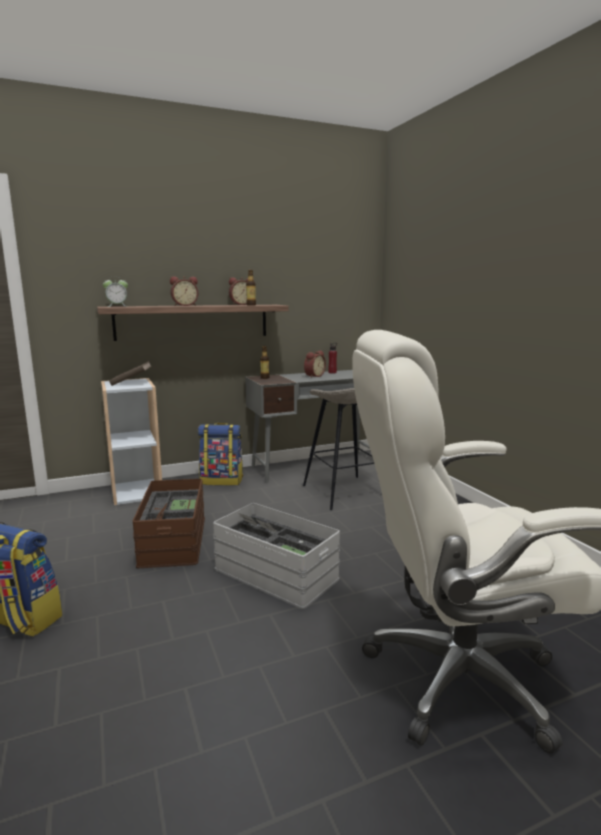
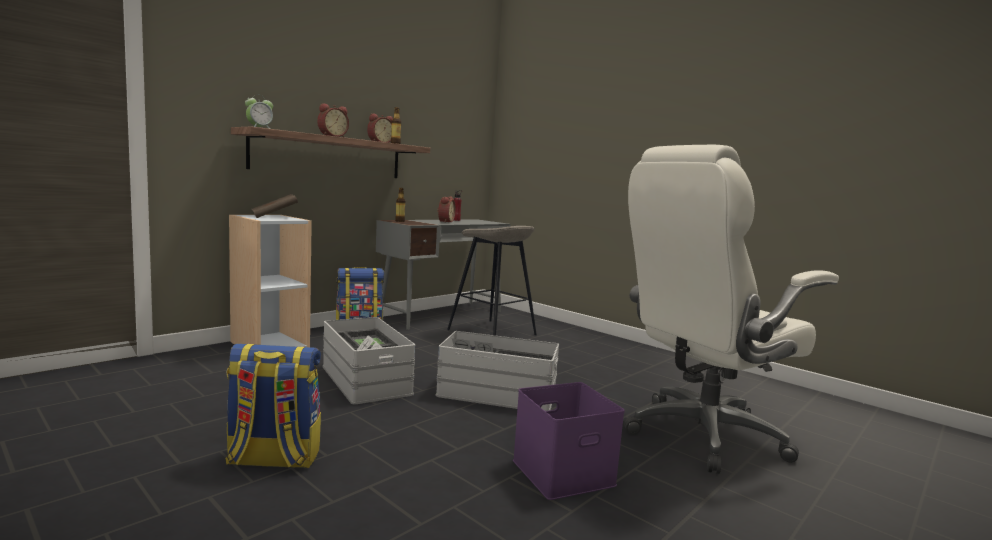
camera: 25 degrees left, 5 degrees down
brown storage box [133,479,205,568] -> grey storage box [322,317,415,405]
none -> purple storage box [513,382,625,500]

